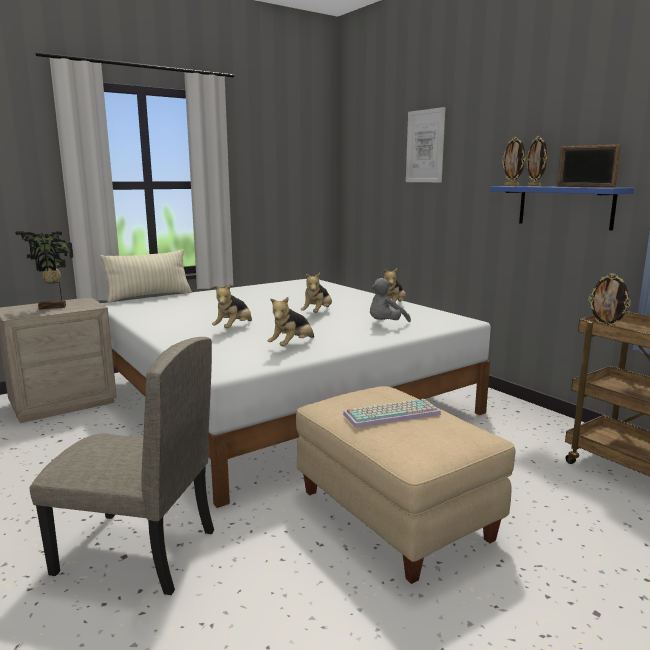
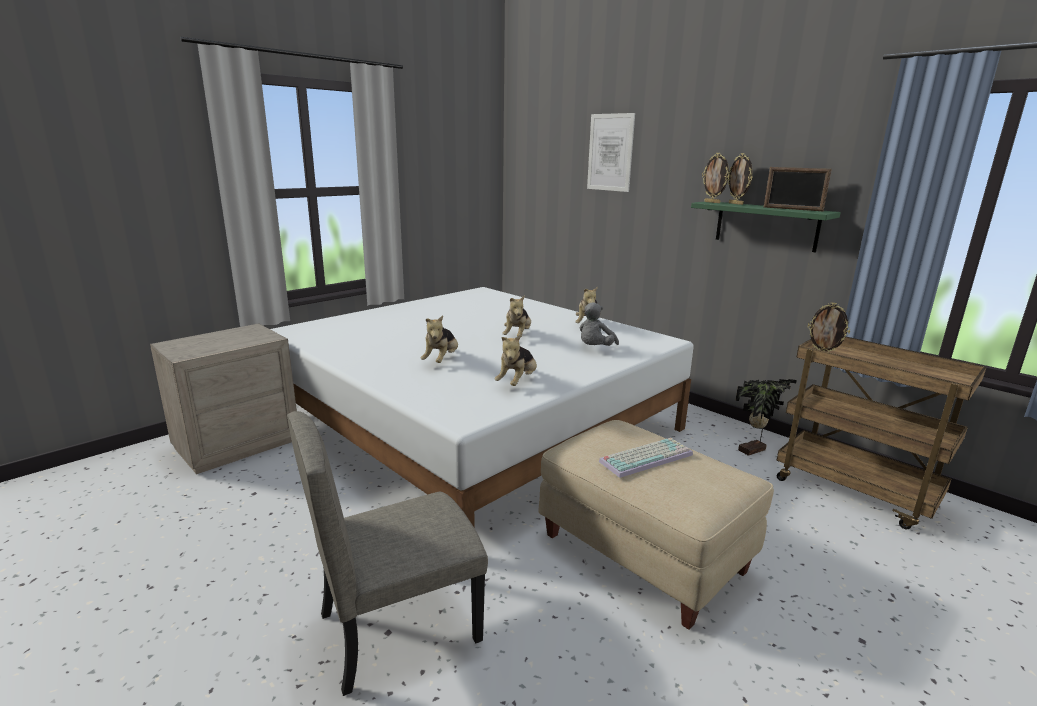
camera: 10 degrees left, 5 degrees up
potted plant [15,231,73,309] -> potted plant moved to [736,379,797,456]
beige chair [30,337,214,595] -> beige chair turned 150 degrees clockwise [287,411,488,696]
beige pillow [100,249,192,303] -> none
blue shelf [490,186,634,231] -> green shelf [691,201,841,252]

